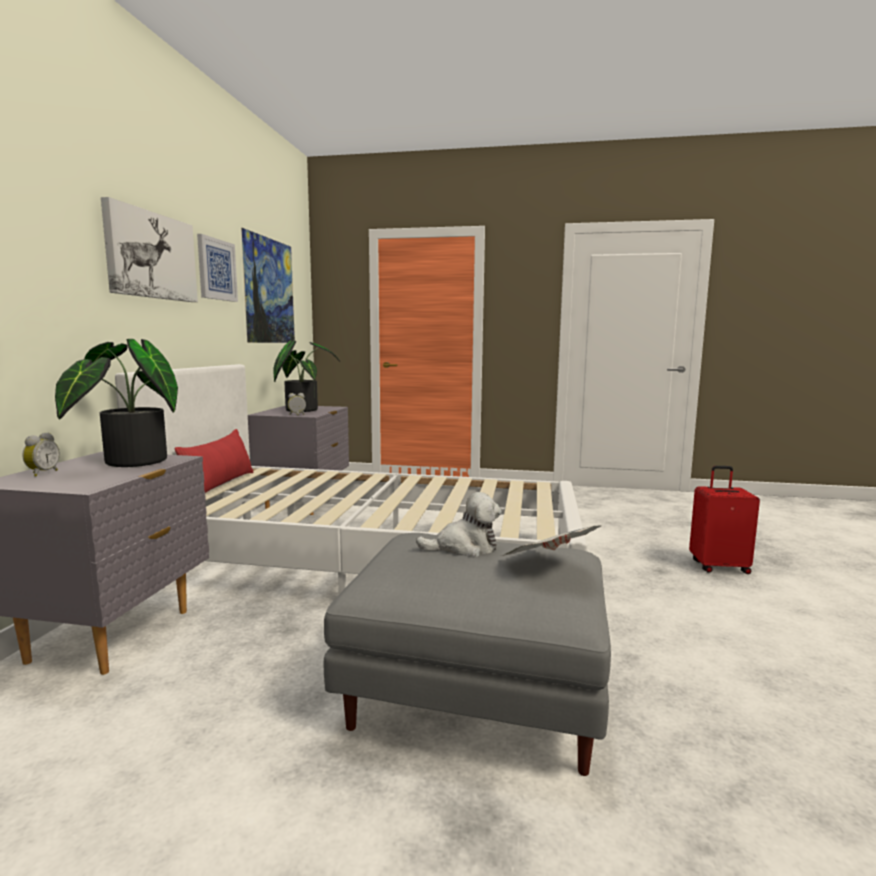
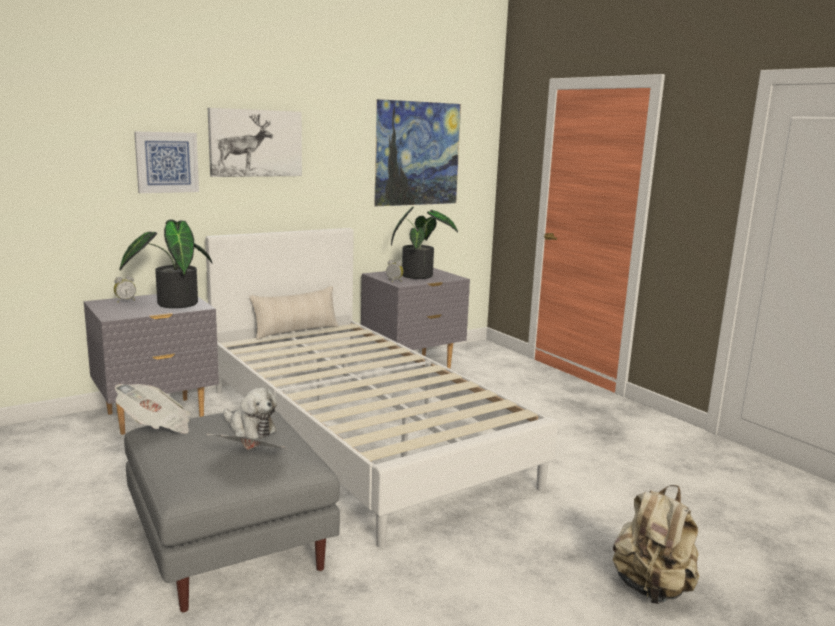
camera: 45 degrees right, 5 degrees up
red pillow [175,429,254,493] -> beige pillow [249,286,339,340]
picture [197,234,238,302] -> picture moved to [134,131,199,193]
red suitcase [689,466,760,574] -> beige backpack [613,485,699,604]
none -> newspaper [115,384,190,434]

